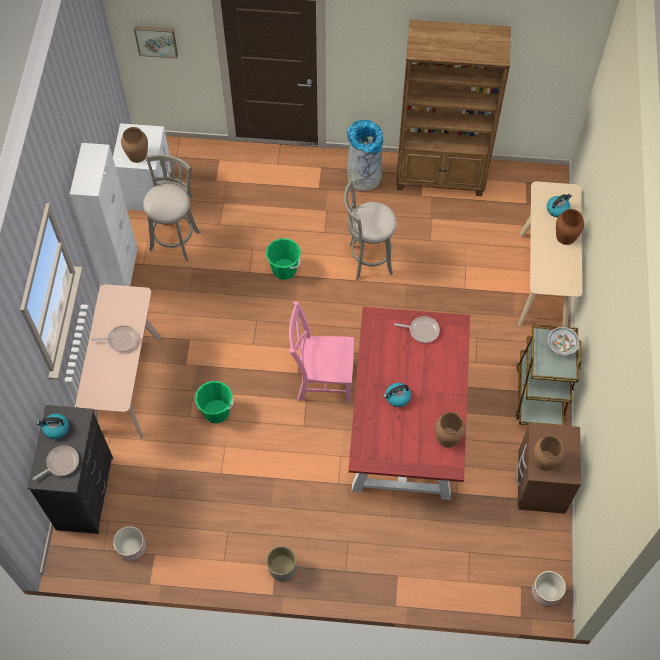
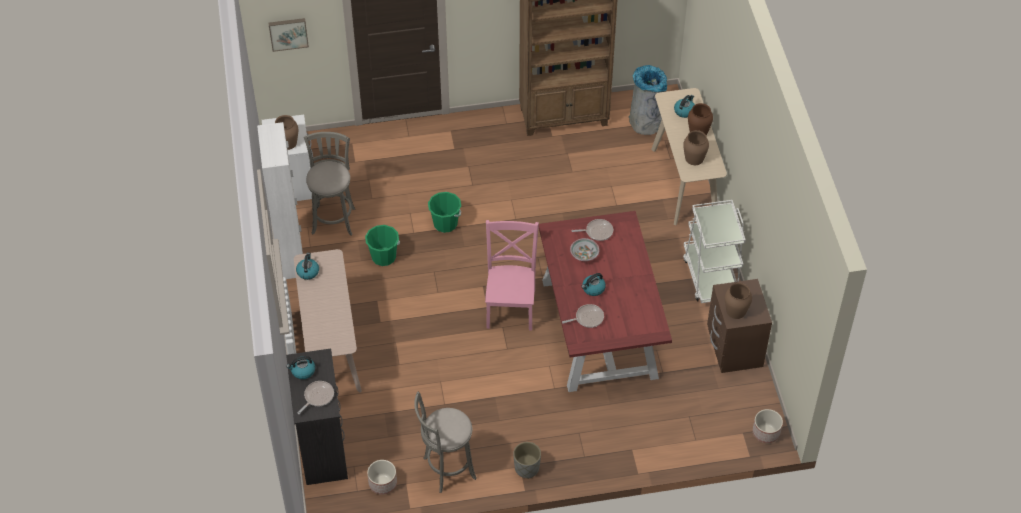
camera: 15 degrees left, 10 degrees down
frying pan [91,325,138,352] -> frying pan moved to [562,304,604,328]
green bucket [195,381,234,424] -> green bucket moved to [365,225,400,266]
pink chair [289,301,354,403] -> pink chair turned 105 degrees clockwise [485,220,539,331]
grey stool [344,180,397,280] -> grey stool moved to [414,392,477,493]
grey trash can [347,120,383,191] -> grey trash can moved to [629,65,667,135]
brown vase [435,412,466,448] -> brown vase moved to [683,130,709,165]
brown cart [516,324,582,426] -> white cart [683,200,746,303]
bowl [548,327,580,355] -> bowl moved to [570,238,599,261]
none -> kettle [296,253,319,280]

